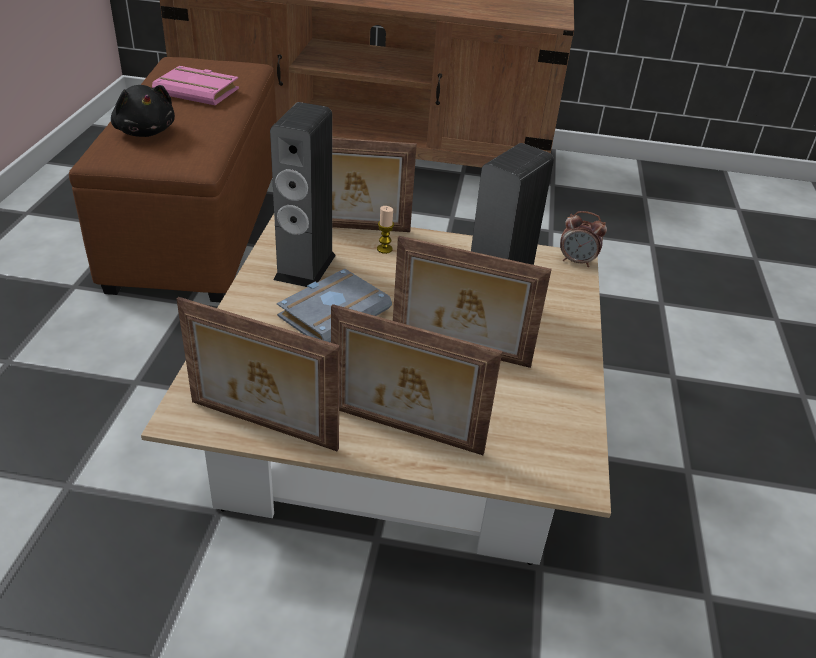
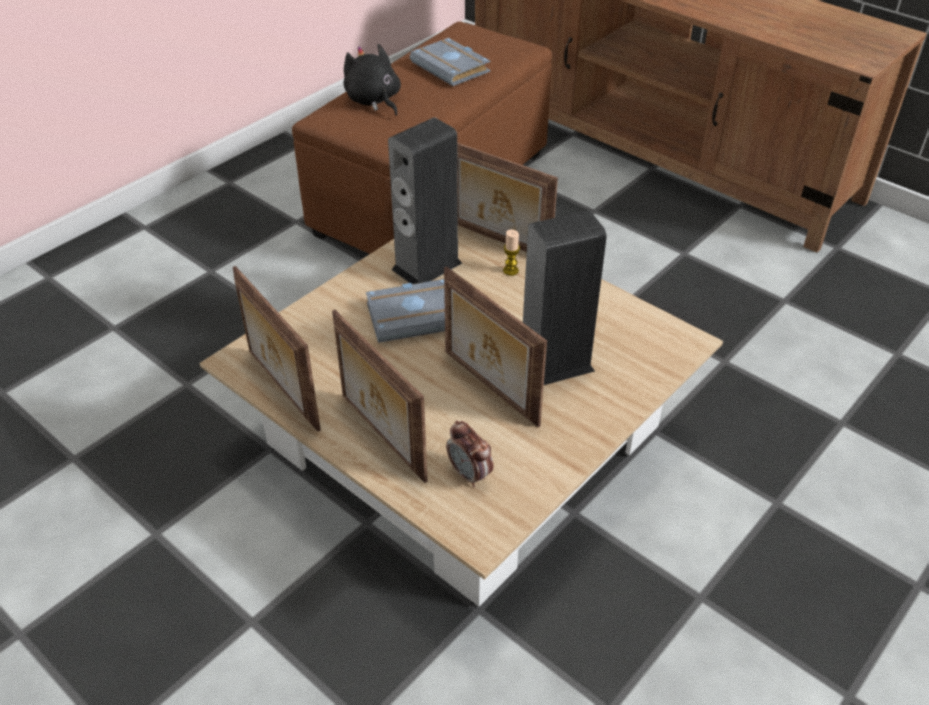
camera: 35 degrees right, 5 degrees up
black plush toy [111,85,175,137] -> black plush toy turned 150 degrees clockwise [343,44,401,116]
pink book [152,66,239,105] -> grey book [410,38,490,86]
alarm clock [560,211,607,267] -> alarm clock moved to [446,420,494,488]

